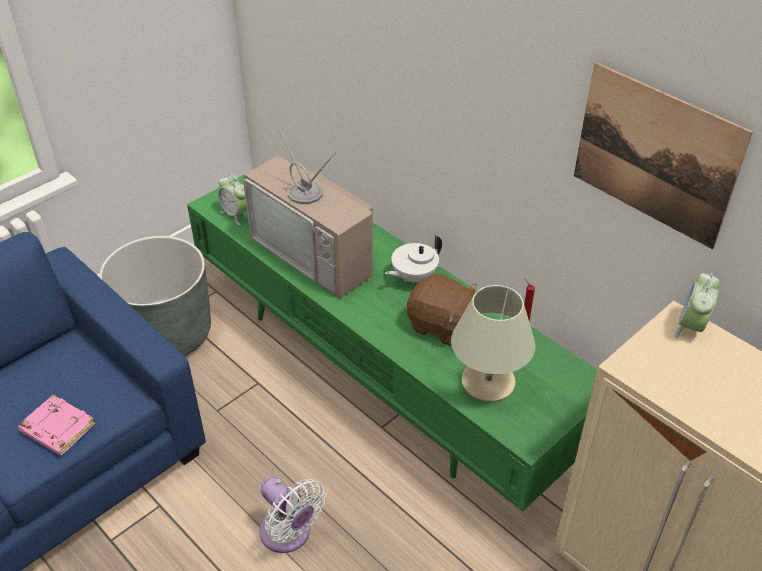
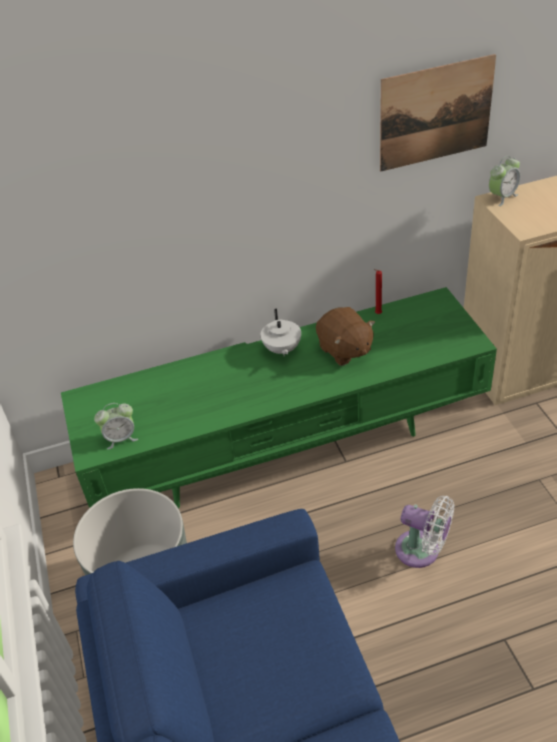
camera: 60 degrees left, 0 degrees up
pink book [18,395,96,455] -> none
television [243,115,373,298] -> none
white fan [259,477,326,553] -> white fan turned 45 degrees clockwise [395,496,454,568]
brown plush toy [407,274,477,346] -> brown plush toy turned 90 degrees clockwise [316,307,375,366]
beige table lamp [451,285,535,402] -> none
alarm clock [675,273,720,339] -> alarm clock turned 90 degrees counterclockwise [489,156,520,206]

